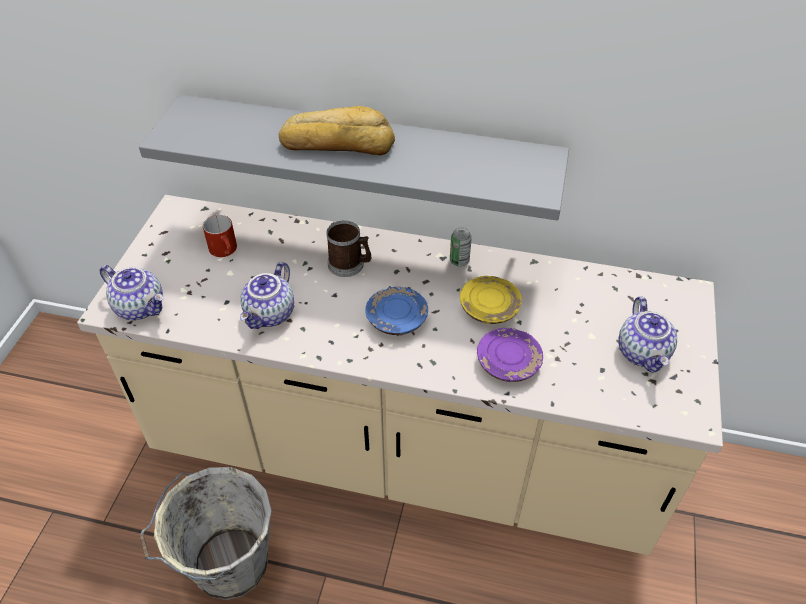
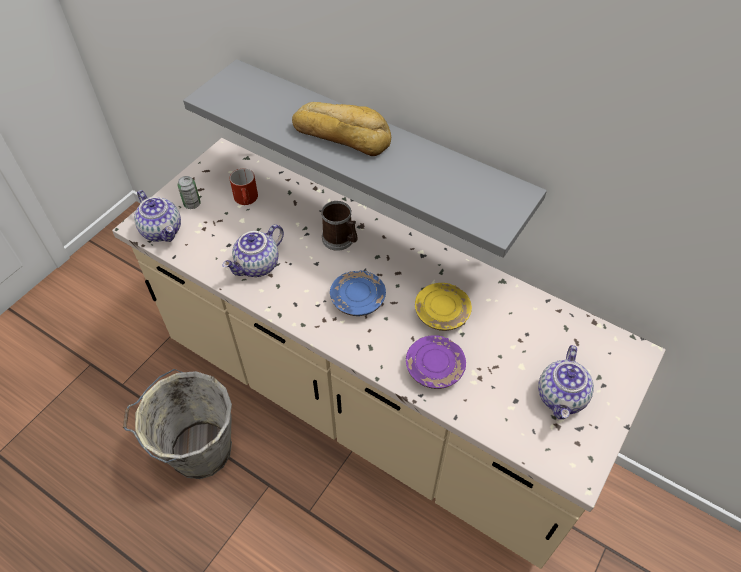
camera: 20 degrees right, 5 degrees up
can [450,228,472,266] -> can moved to [178,176,201,209]

